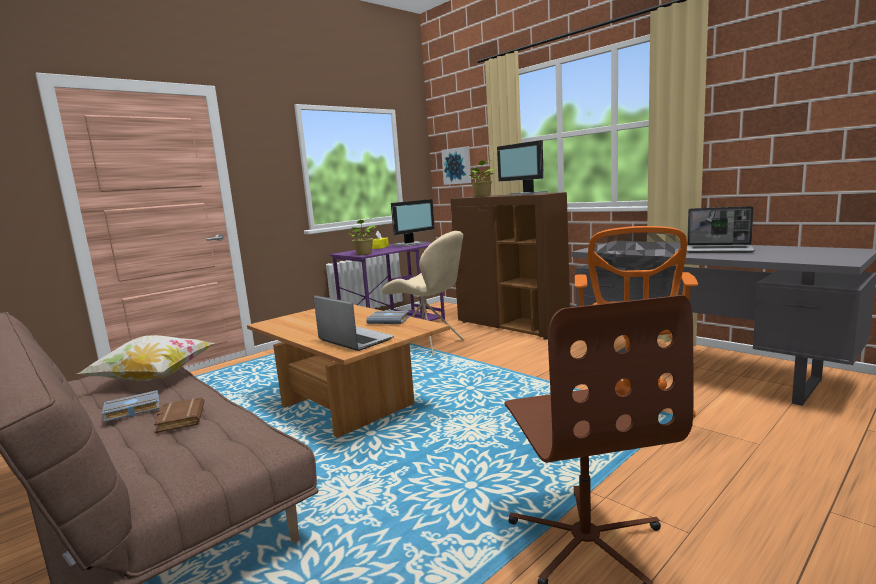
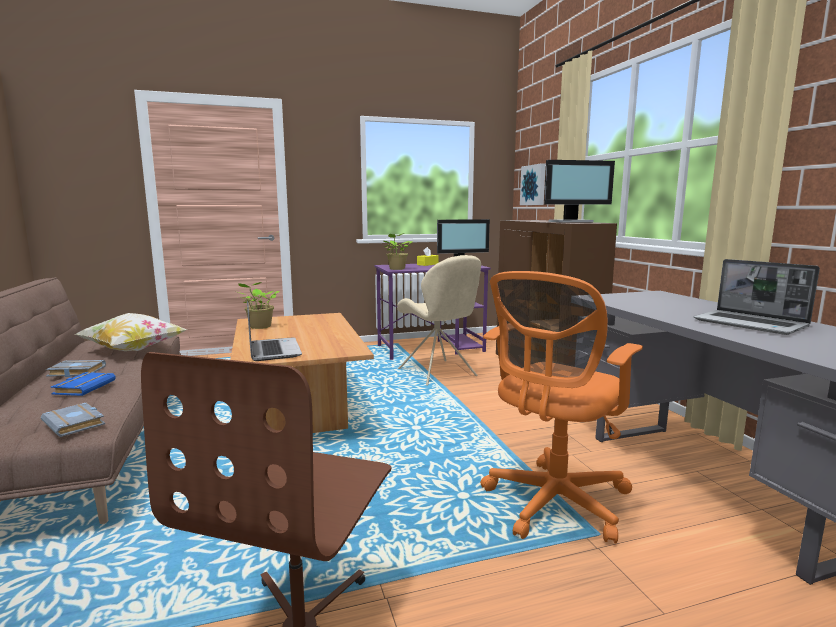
camera: 25 degrees right, 0 degrees up
brown book [154,397,205,433] -> blue book [51,372,116,396]
grey book [366,310,409,324] -> grey book moved to [41,403,105,437]
potted plant [469,160,494,197] -> potted plant moved to [238,282,279,329]
monitor [497,140,548,195] -> monitor turned 90 degrees counterclockwise [544,160,615,223]

